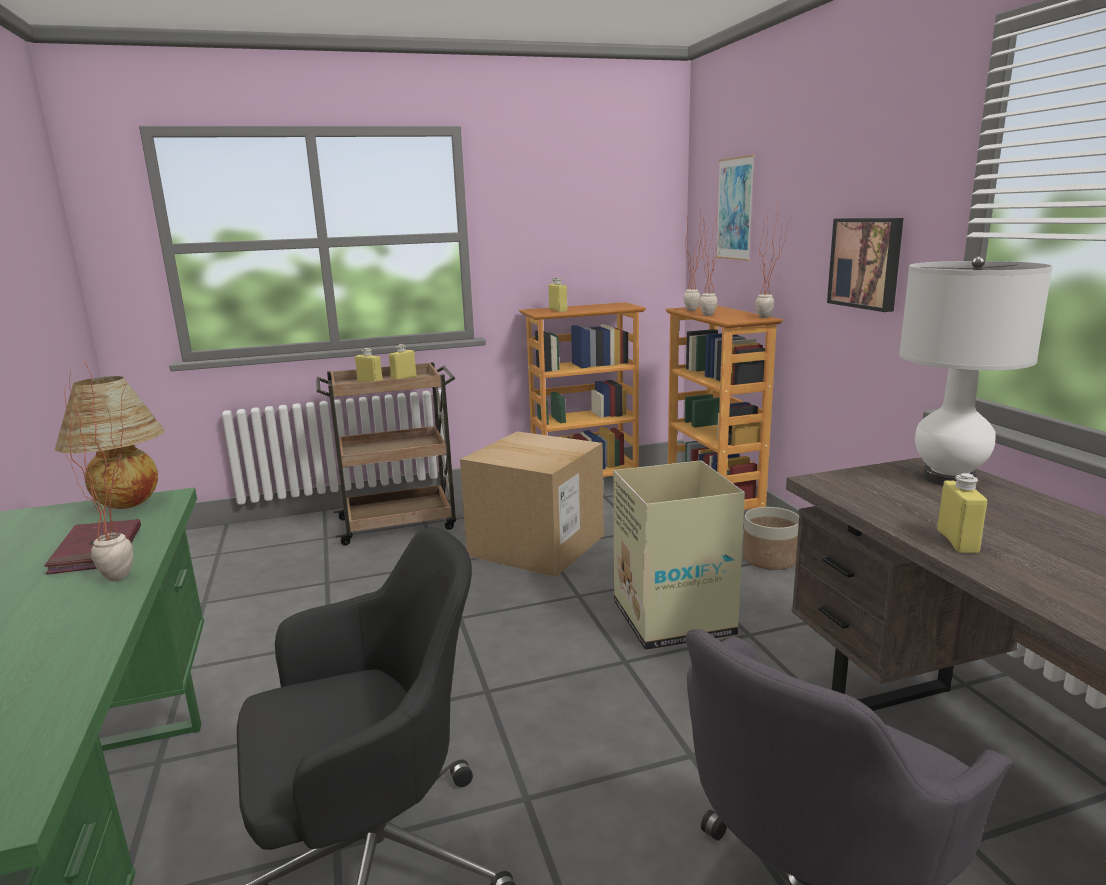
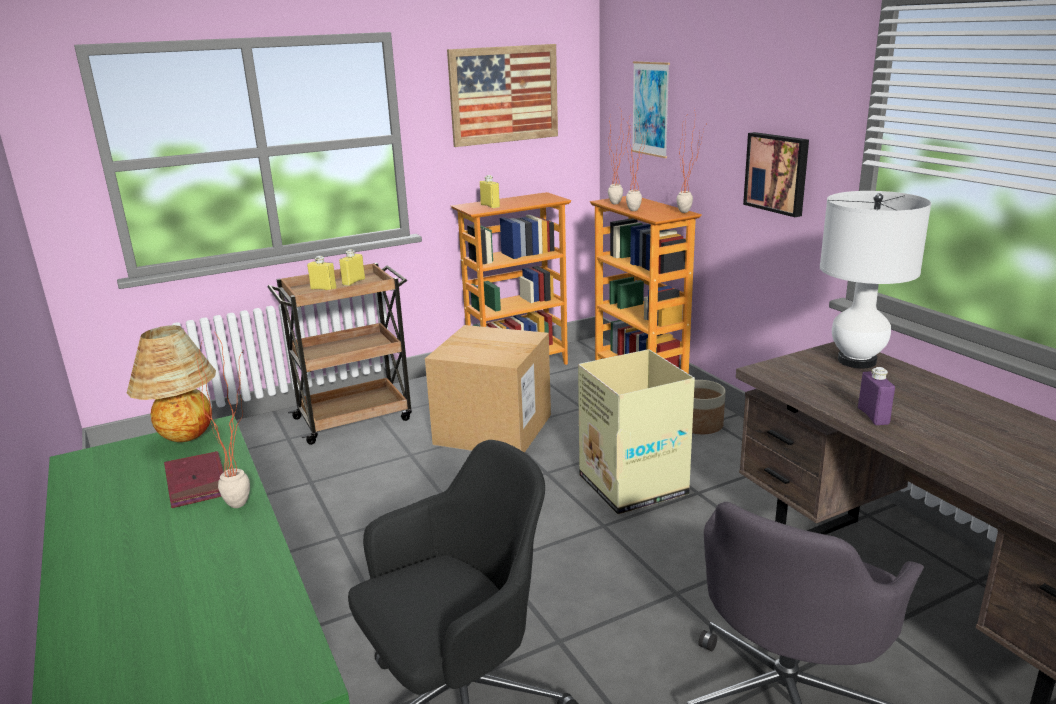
camera: 10 degrees left, 5 degrees up
yellow bottle [937,473,987,553] -> purple bottle [858,367,895,425]
none -> picture [447,44,558,147]

